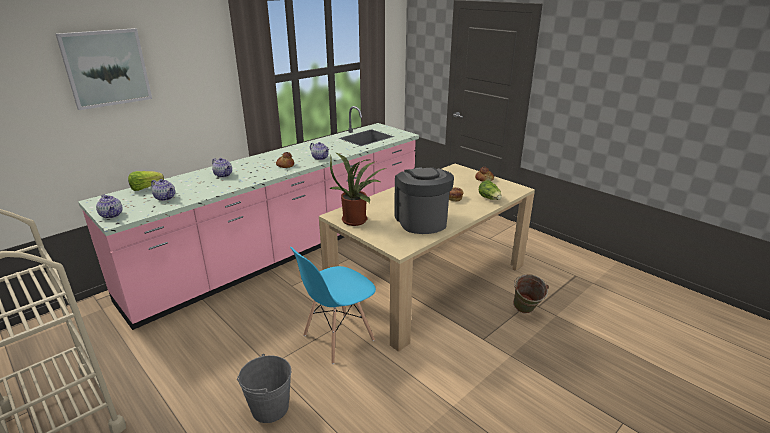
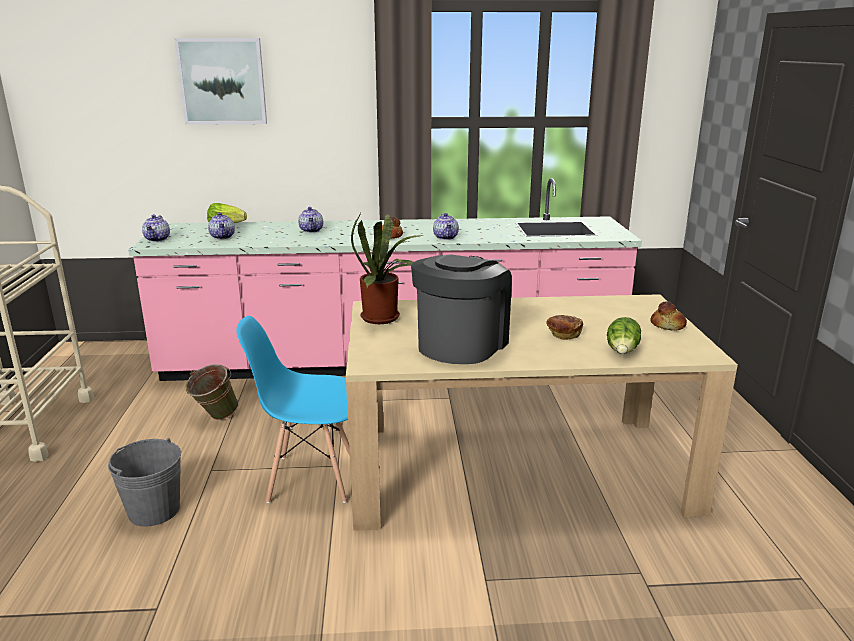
camera: 40 degrees right, 5 degrees down
green bucket [513,274,549,314] -> green bucket moved to [186,364,239,420]

